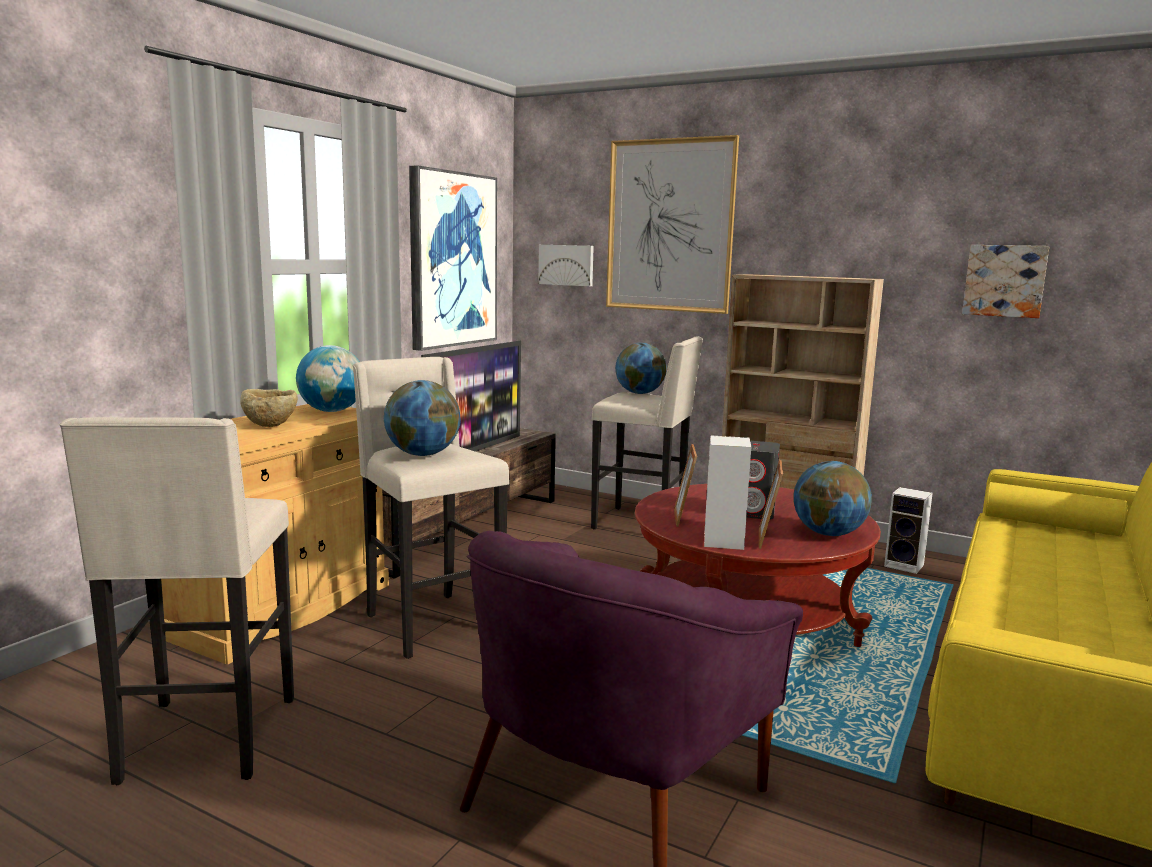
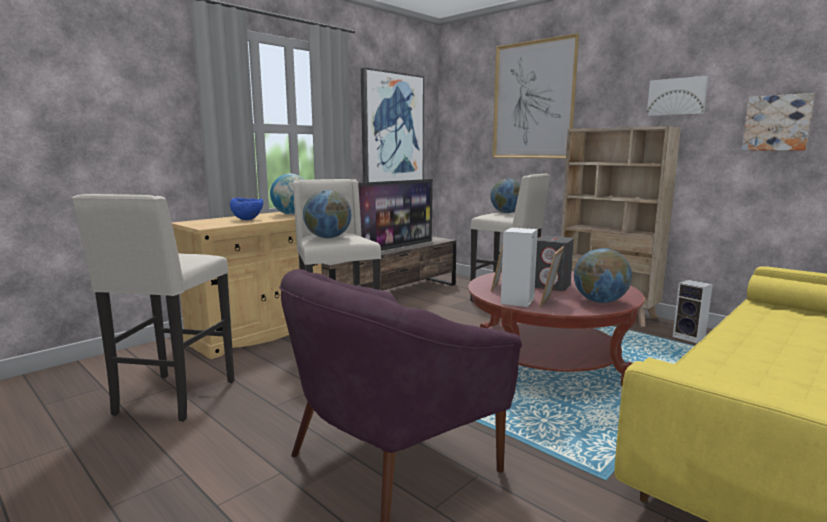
camera: 15 degrees right, 0 degrees up
beige bowl [240,389,298,427] -> blue bowl [230,198,263,220]
picture [538,245,594,286] -> picture moved to [647,76,708,116]

